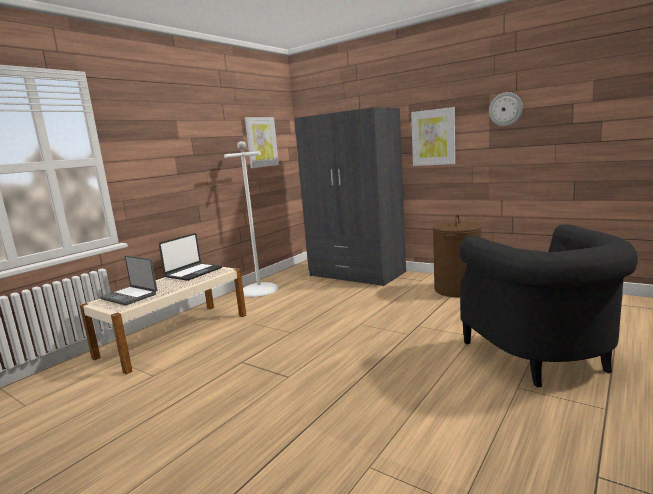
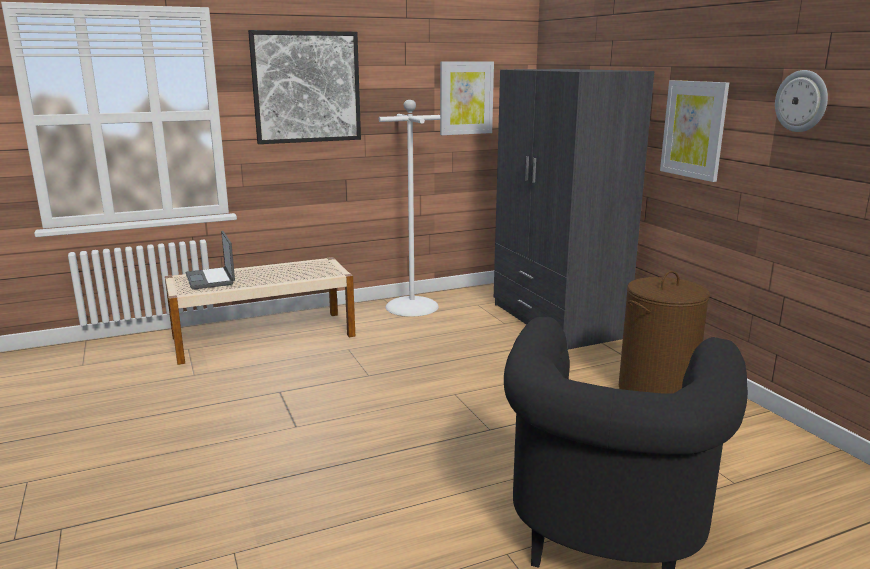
camera: 30 degrees right, 5 degrees up
laptop [159,233,223,281] -> none
none -> picture [248,30,361,144]

